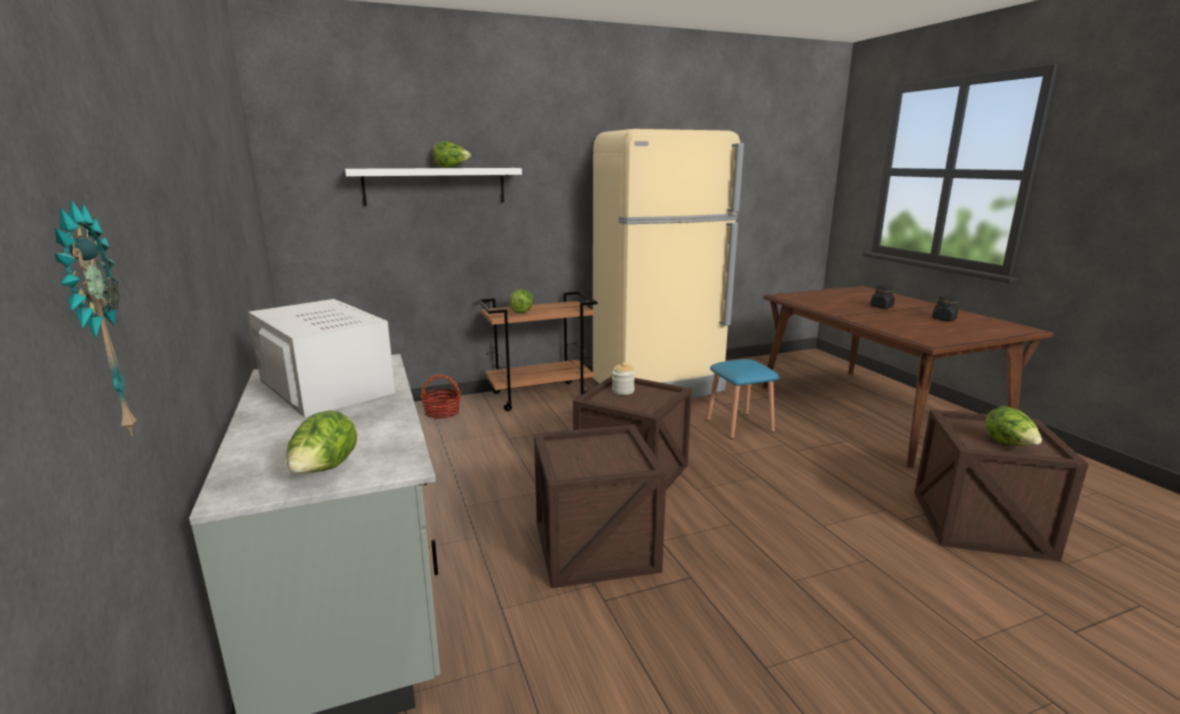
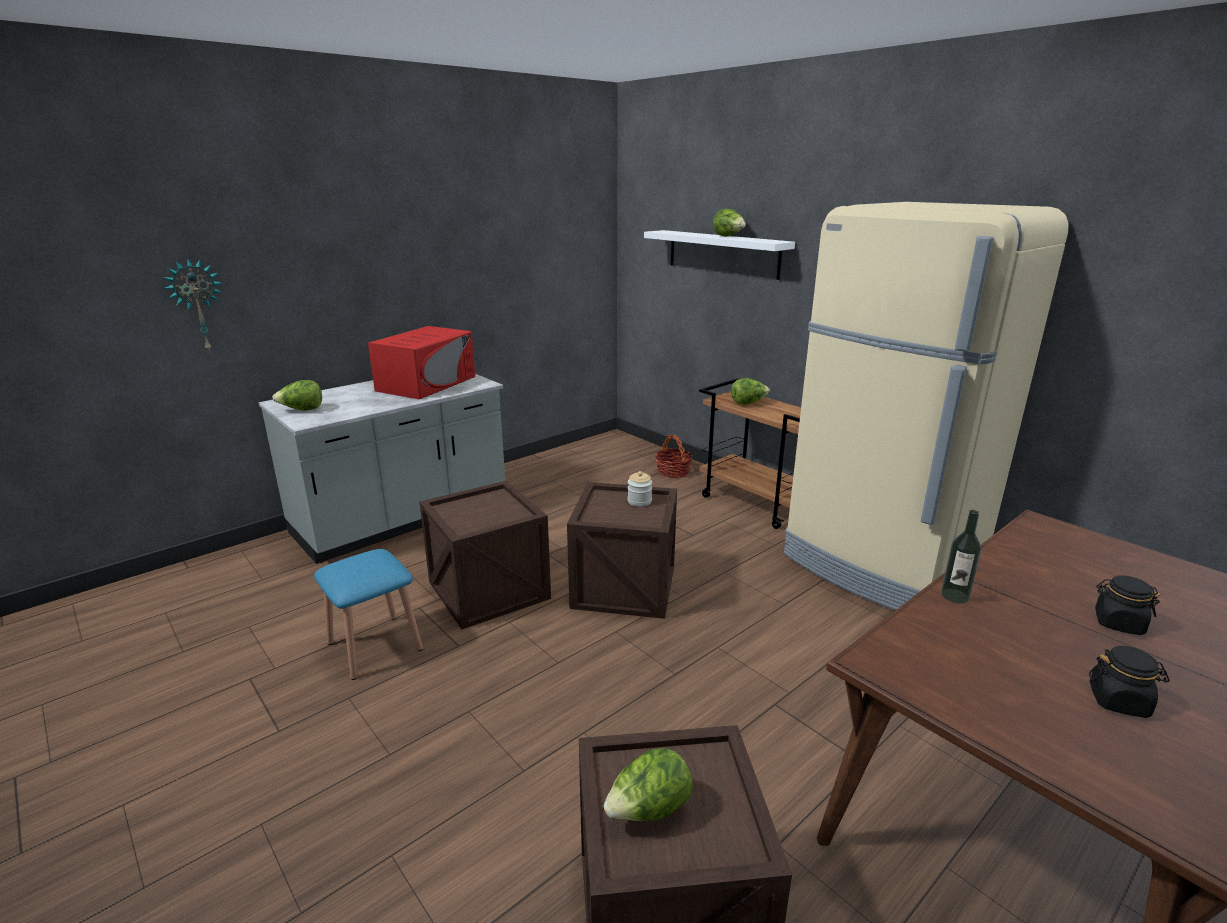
camera: 70 degrees right, 5 degrees up
white microwave [248,299,395,417] -> red microwave [368,326,475,399]
blue stool [706,359,779,439] -> blue stool moved to [314,549,423,680]
none -> bottle [941,510,981,603]

